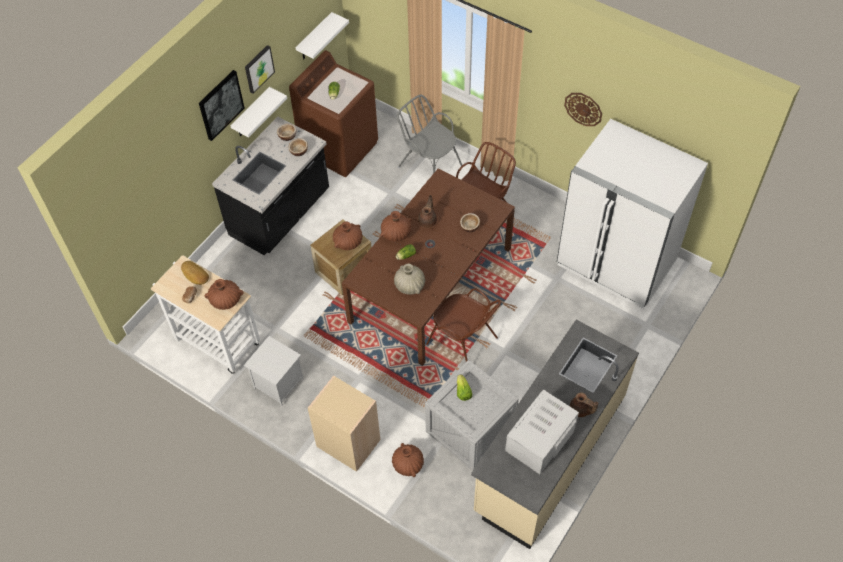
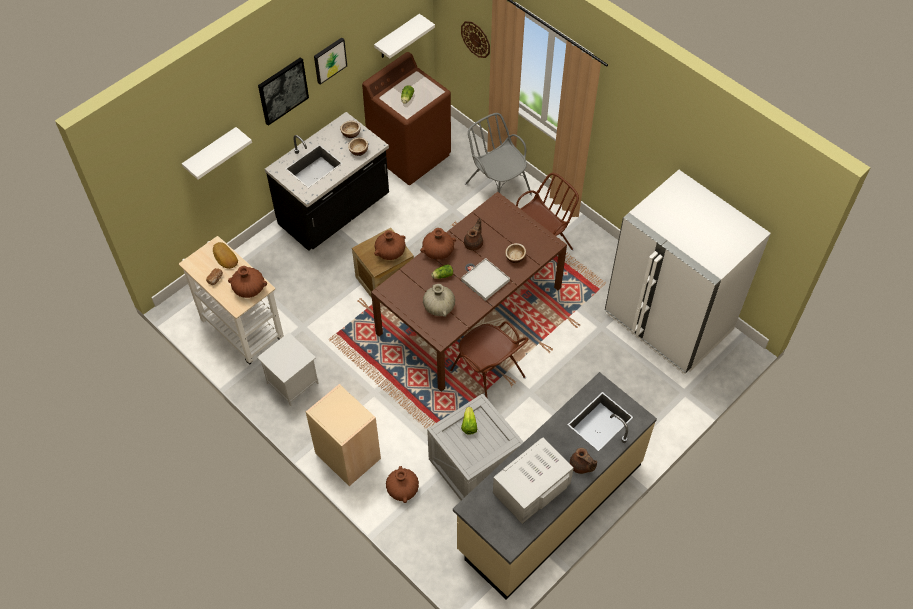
camera: 10 degrees right, 0 degrees up
white shelf [230,87,287,138] -> white shelf moved to [182,127,252,180]
wall clock [564,93,602,126] -> wall clock moved to [461,21,490,58]
none -> white tray [461,258,510,301]

